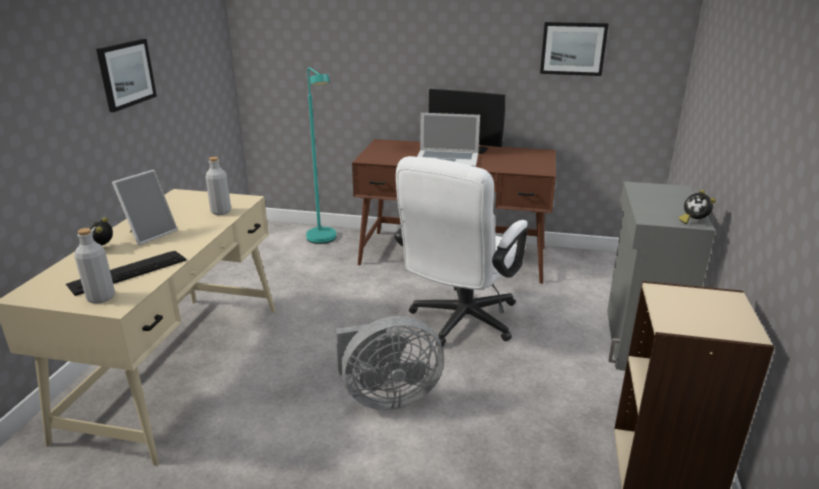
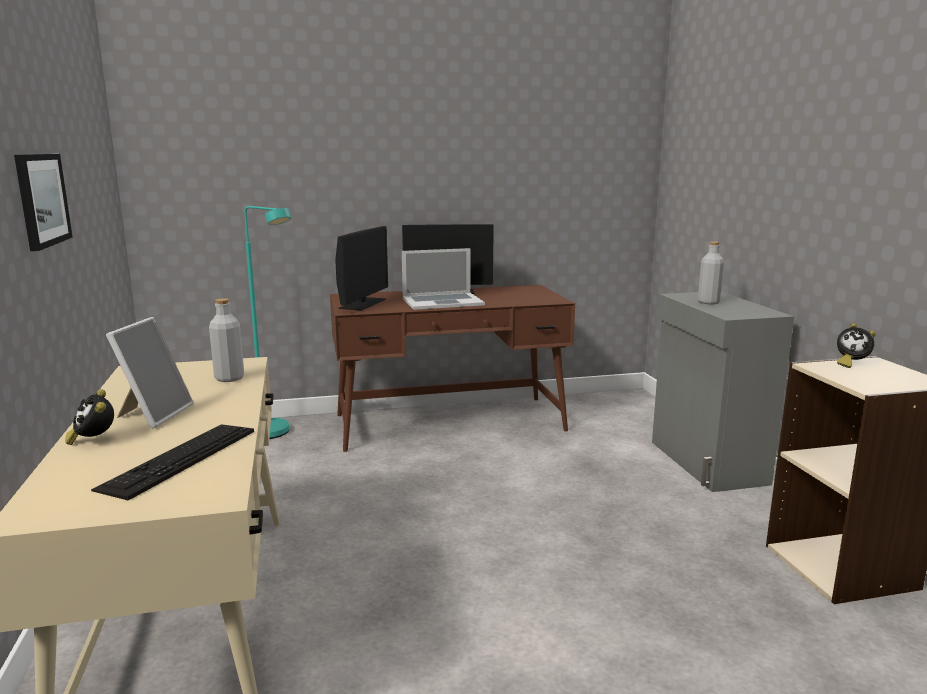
camera: 25 degrees left, 10 degrees down
grey bottle [74,228,115,304] -> grey bottle moved to [698,242,724,305]
grey fan [336,316,444,410] -> none
white office chair [395,156,528,347] -> none
picture [540,22,608,76] -> none
alarm clock [678,190,716,224] -> alarm clock moved to [837,323,876,368]
none -> monitor [335,226,388,311]

